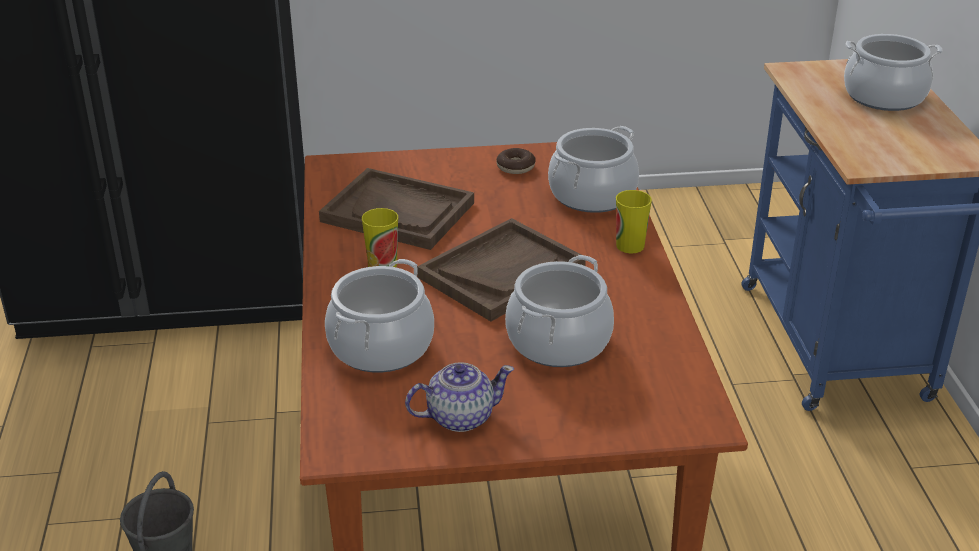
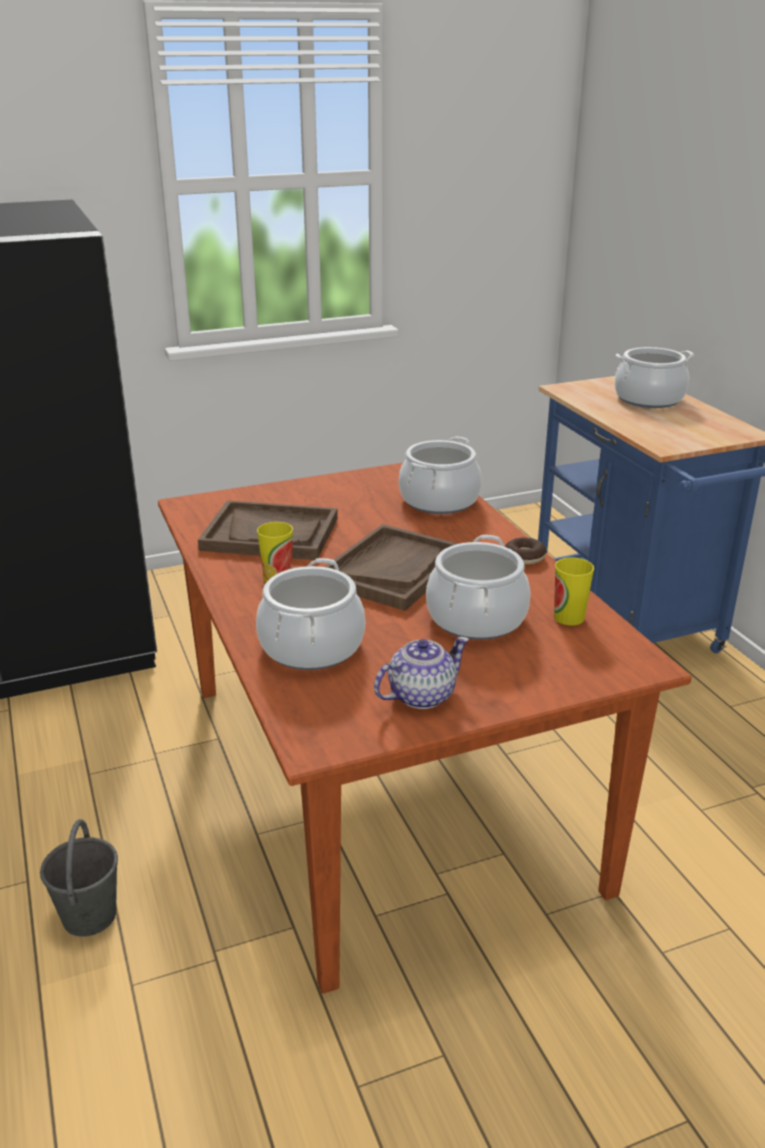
camera: 15 degrees left, 5 degrees down
donut [496,148,536,174] -> donut moved to [505,537,547,565]
cup [616,190,652,253] -> cup moved to [554,557,594,626]

